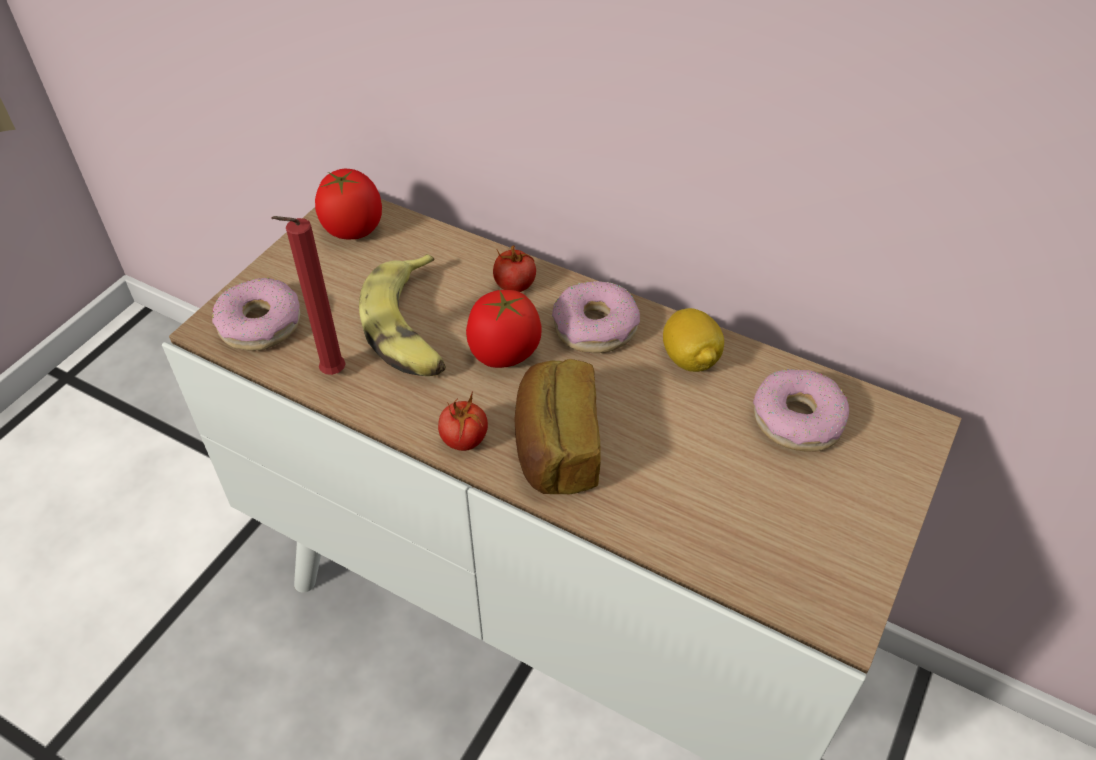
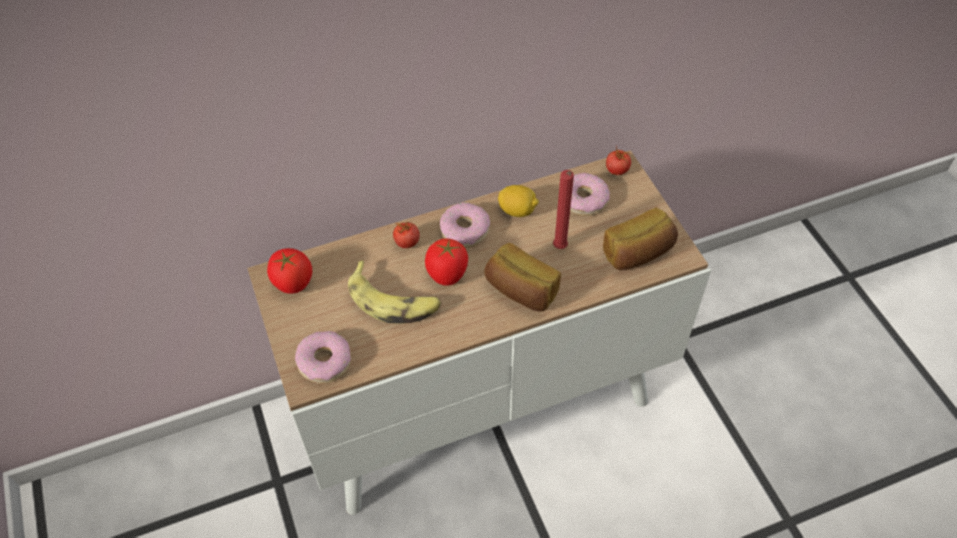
camera: 50 degrees left, 5 degrees up
red candle [271,216,346,375] -> red candle moved to [553,170,574,249]
tomato [438,390,488,451] -> tomato moved to [606,145,631,175]
none -> bread [603,207,678,270]

